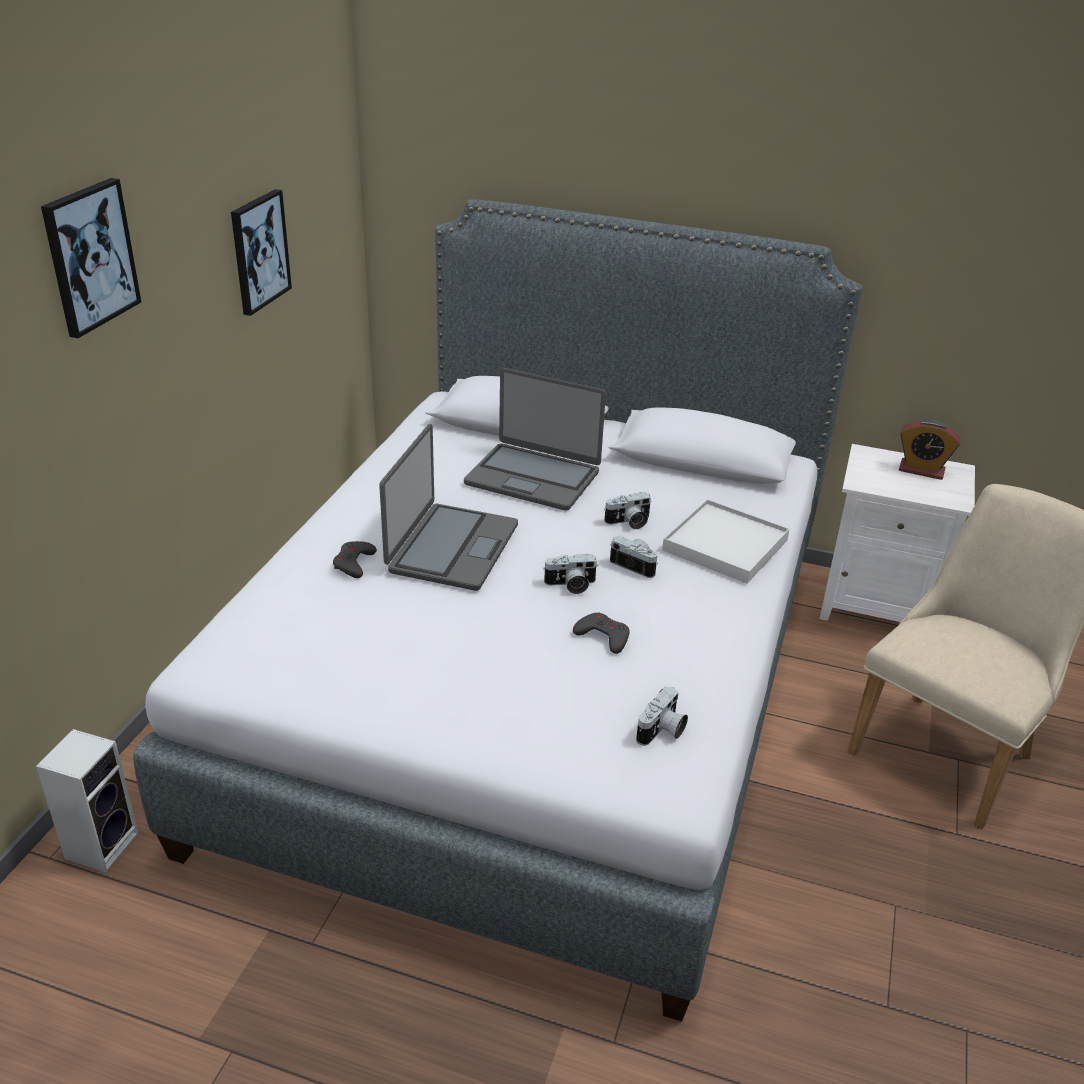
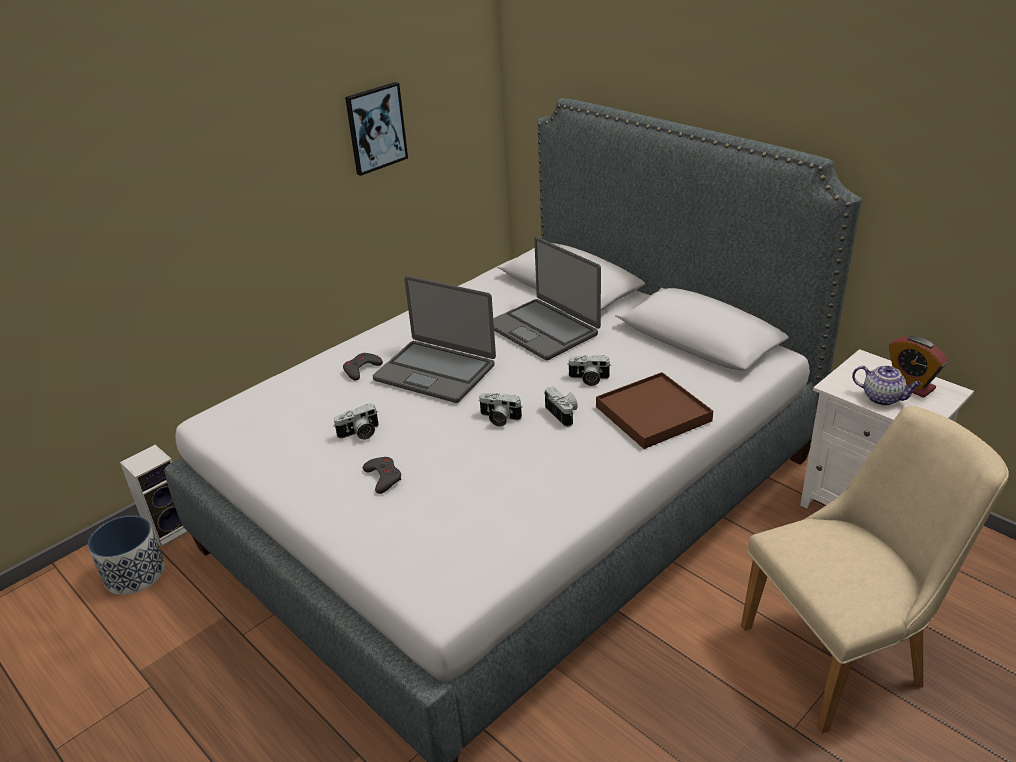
camera: 30 degrees right, 0 degrees up
picture [41,178,141,338] -> none
laptop [379,424,518,591] -> laptop turned 75 degrees clockwise [373,276,496,403]
grey game controller [573,612,630,654] -> grey game controller moved to [363,457,401,494]
camera [636,687,688,746] -> camera moved to [333,403,379,440]
white tray [662,499,789,584] -> brown tray [596,372,713,449]
none -> planter [88,515,165,595]
none -> teapot [852,366,922,406]

